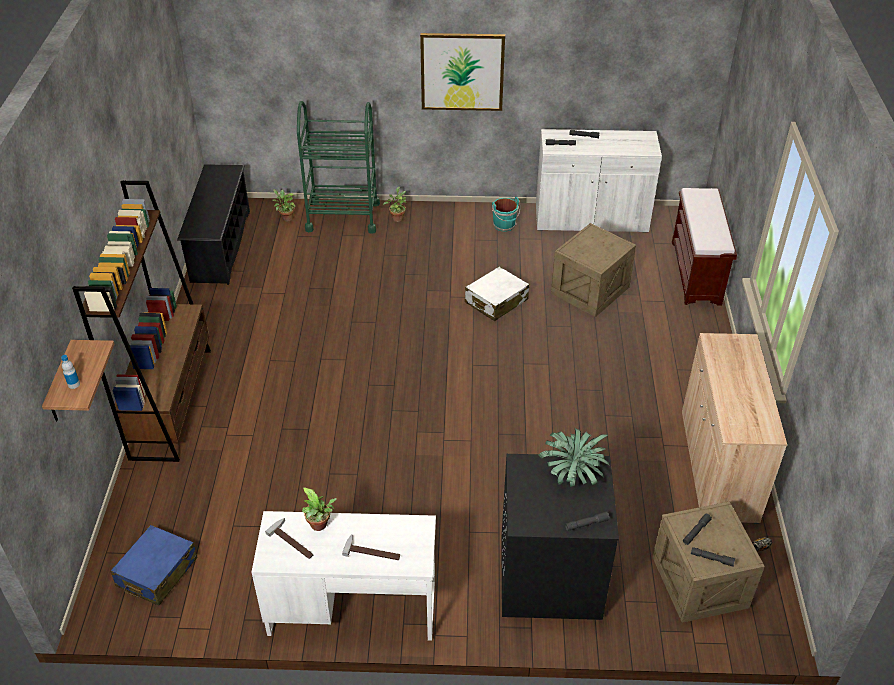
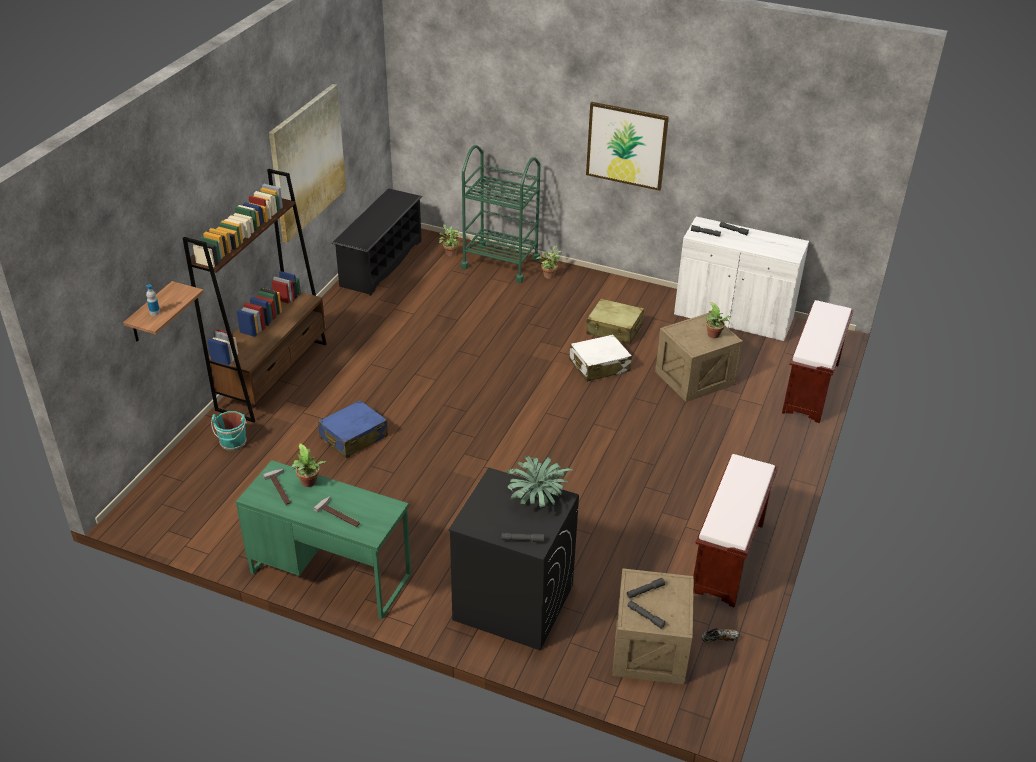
camera: 20 degrees right, 5 degrees down
blue suitcase [110,525,198,605] -> blue suitcase moved to [318,400,388,458]
white desk [251,511,436,641] -> green desk [236,460,411,619]
turquoise bucket [492,197,521,232] -> turquoise bucket moved to [211,411,247,451]
beige cabinet [682,333,787,524] -> brown bench [693,454,778,608]
none -> picture [269,84,346,243]
none -> beige suitcase [586,299,644,344]
none -> potted plant [705,302,732,338]

